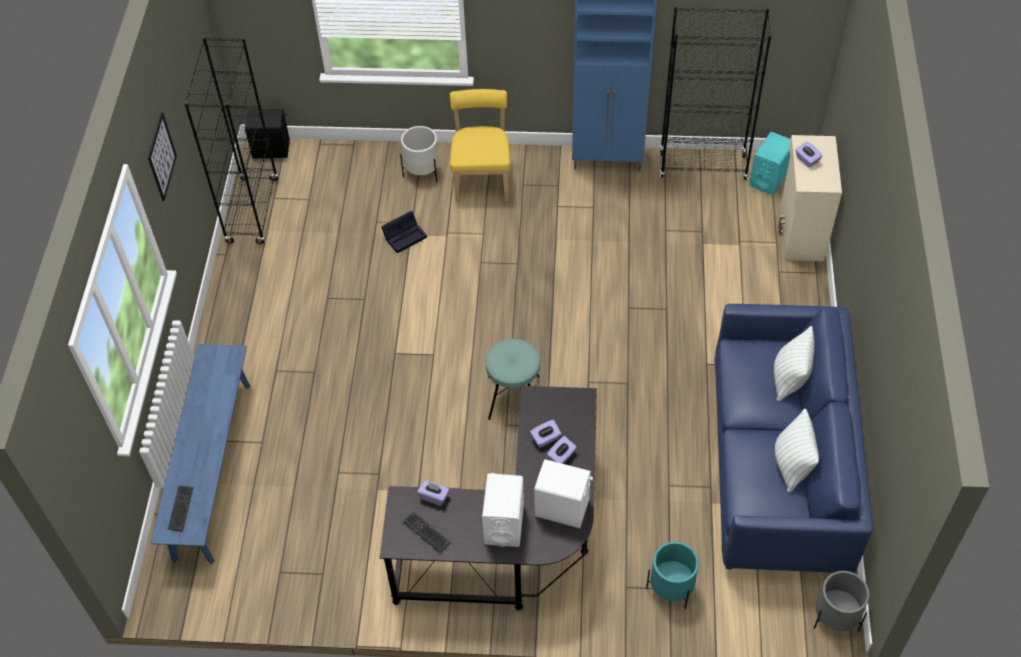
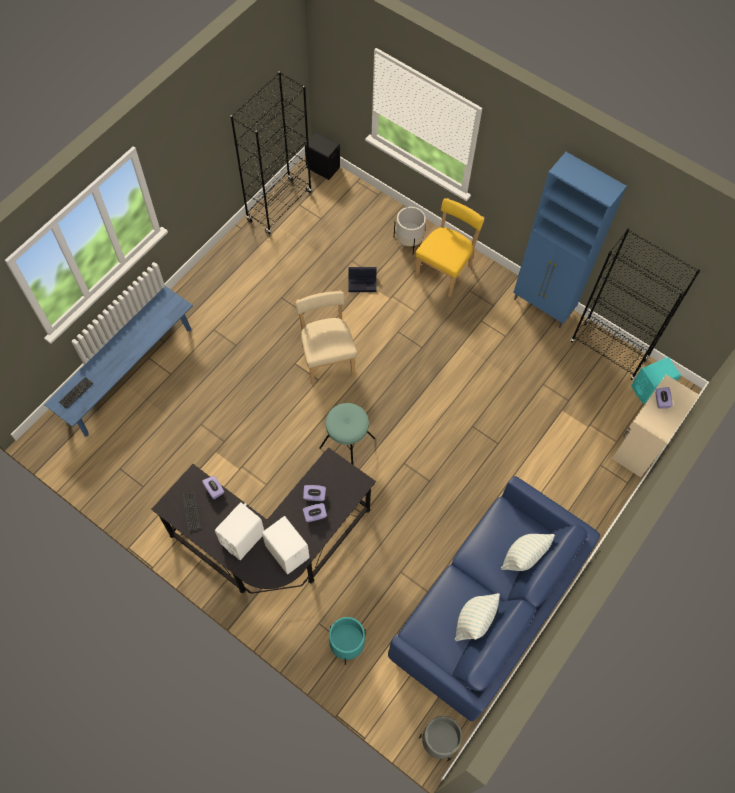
camera: 30 degrees right, 10 degrees up
picture [148,112,177,201] -> none
none -> beige chair [296,290,357,385]

